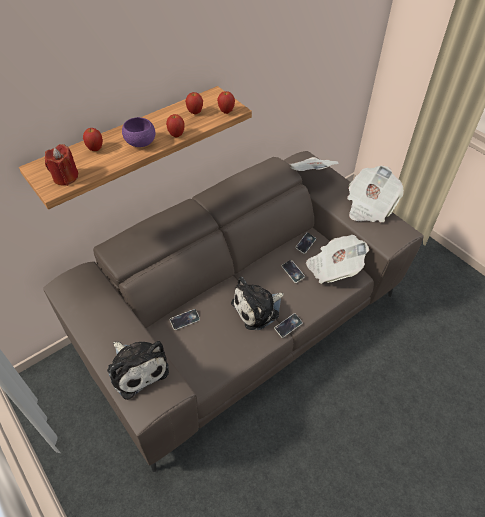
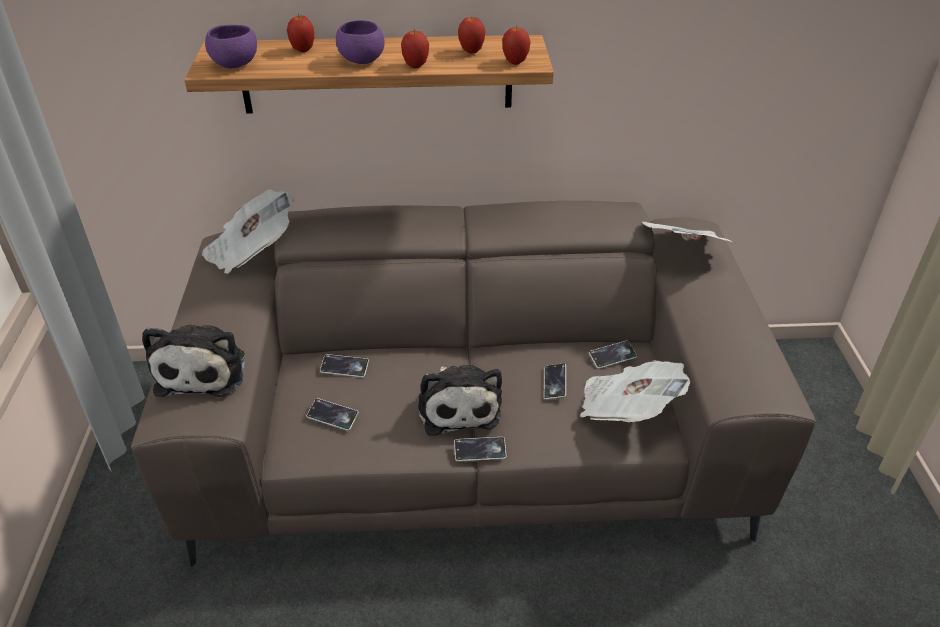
camera: 35 degrees right, 10 degrees down
red candle [45,144,79,186] -> purple bowl [205,25,257,68]
plush toy [231,277,284,330] -> plush toy turned 105 degrees counterclockwise [418,365,502,436]
newspaper [347,165,404,223] -> newspaper moved to [202,189,294,274]
none -> phone [307,398,359,431]

